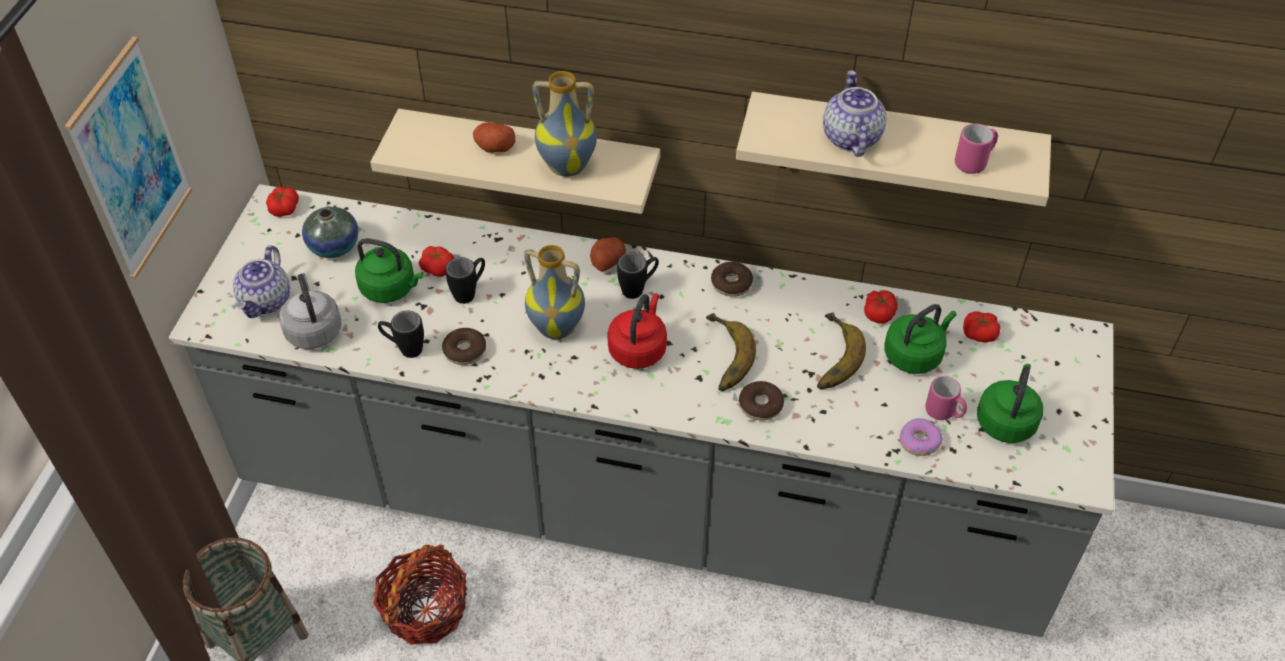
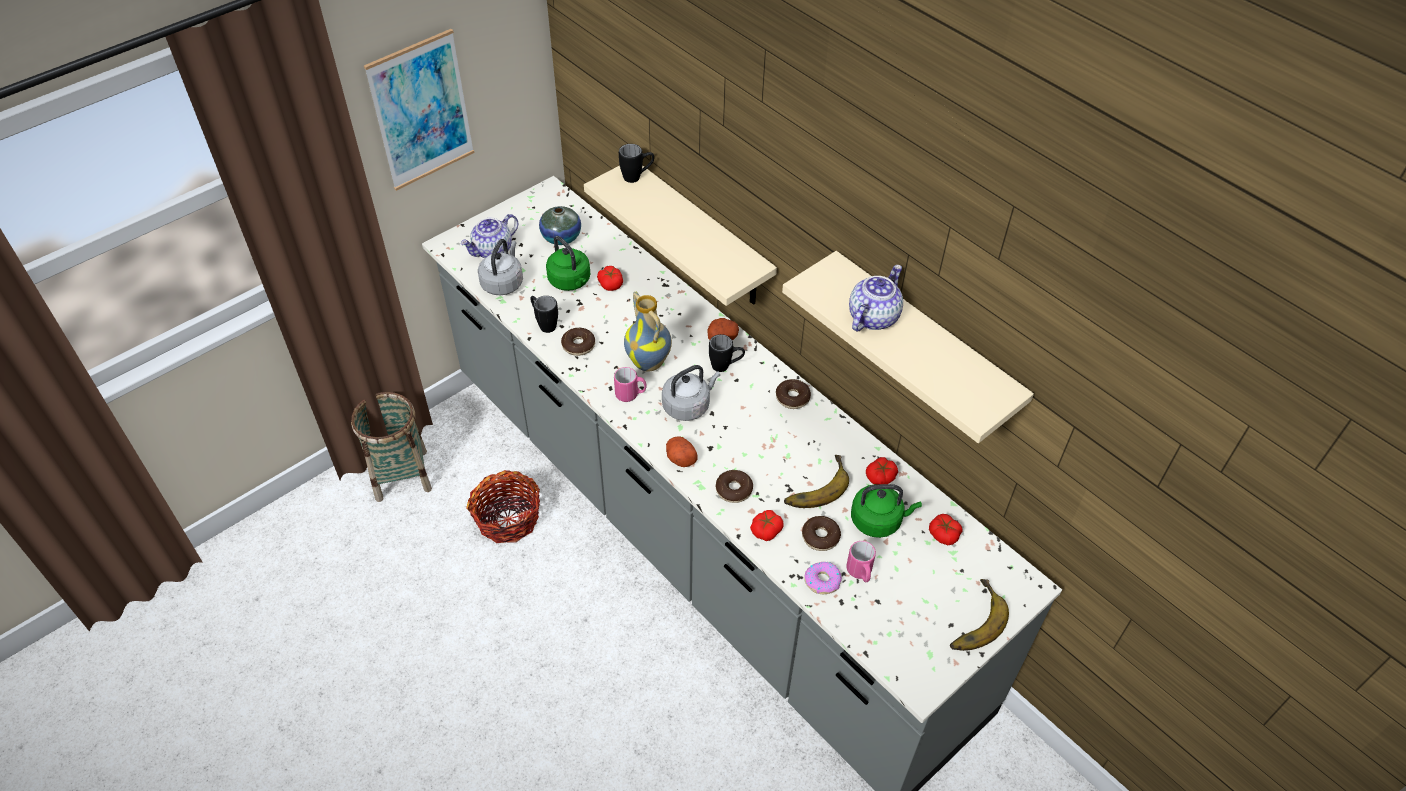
camera: 35 degrees right, 0 degrees up
tomato [266,186,299,217] -> tomato moved to [750,510,784,541]
black mug [445,257,485,304] -> black mug moved to [619,144,654,183]
potato [473,123,515,153] -> potato moved to [666,436,698,467]
vase [533,71,597,177] -> none
red kettle [607,293,667,369] -> grey kettle [662,365,720,421]
banana [706,313,756,391] -> banana moved to [950,579,1009,651]
pink mug [955,123,998,174] -> pink mug moved to [614,367,647,402]
green kettle [977,364,1043,443] -> none
none -> donut [802,516,841,551]

